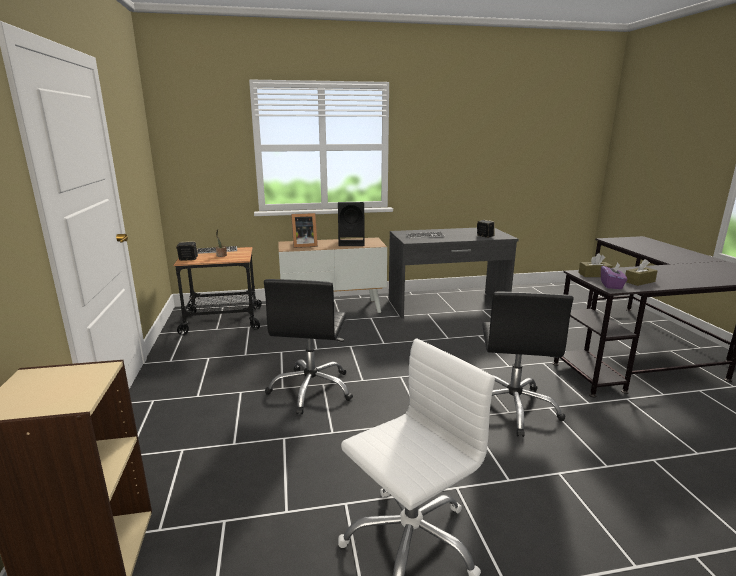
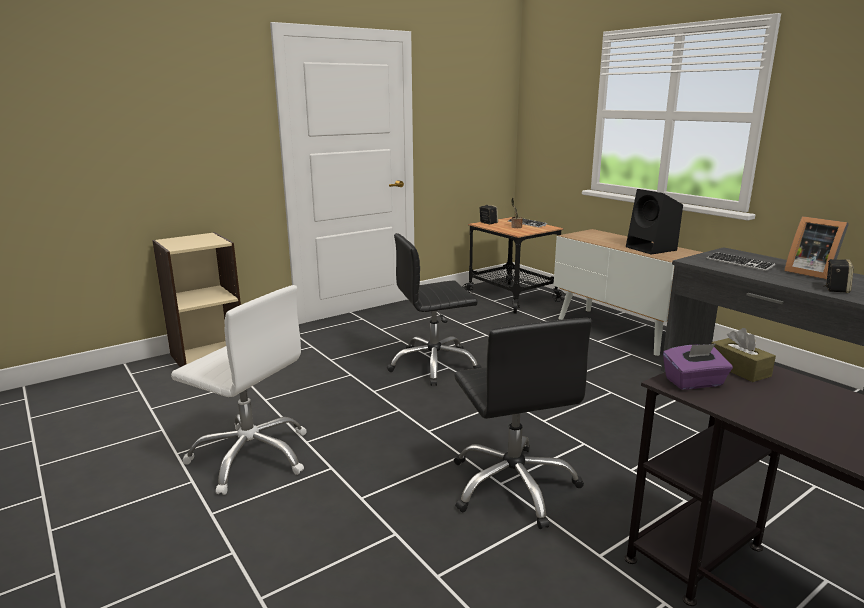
camera: 65 degrees right, 0 degrees up
picture frame [291,213,318,248] -> picture frame moved to [784,216,849,280]
black office chair [482,292,573,437] -> black office chair turned 90 degrees counterclockwise [454,318,592,529]
brown tissue box [625,259,657,286] -> none

